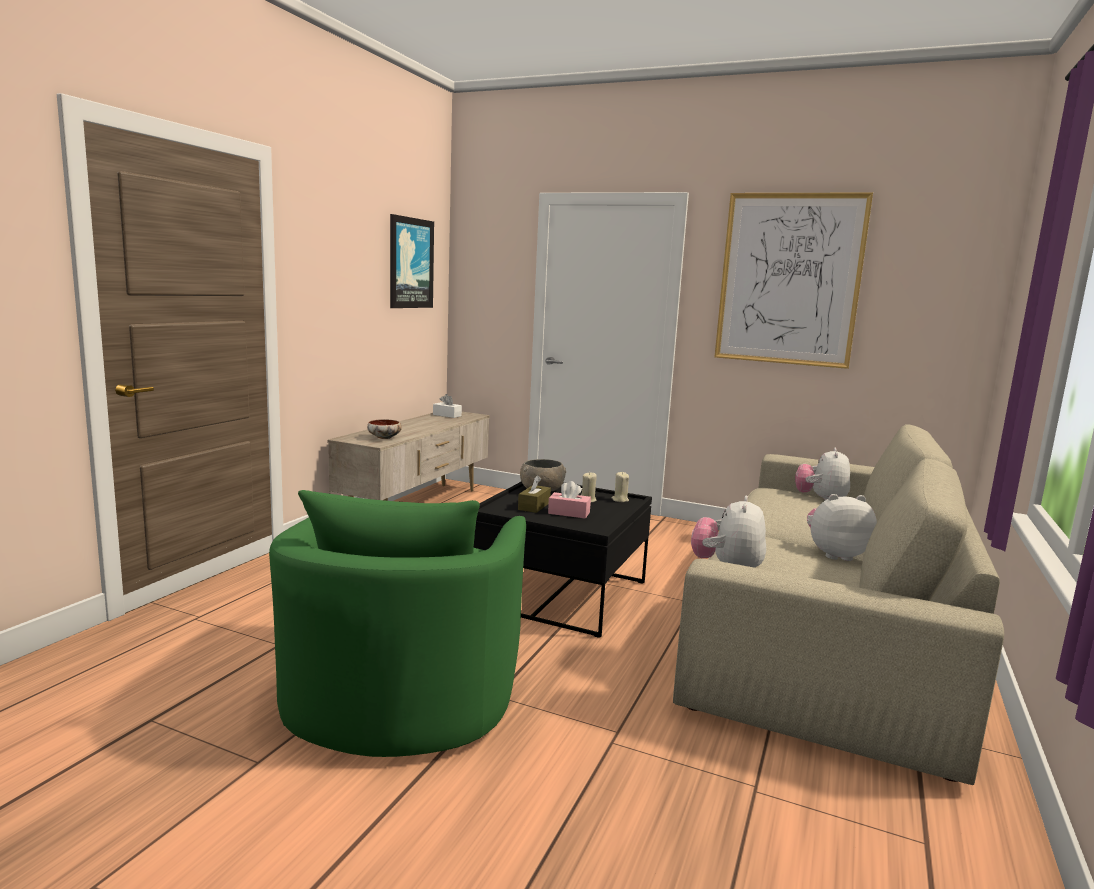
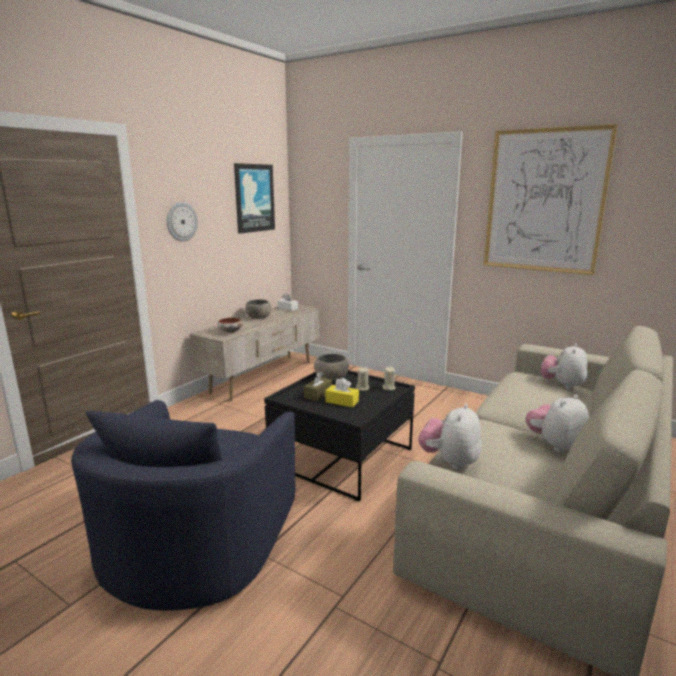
camera: 10 degrees right, 5 degrees up
green armchair [269,490,526,757] -> blue armchair [71,400,295,611]
pink tissue box [548,481,591,519] -> yellow tissue box [325,378,359,407]
plush toy [807,494,877,561] -> plush toy turned 45 degrees counterclockwise [526,394,589,453]
none -> wall clock [167,202,198,242]
none -> grey bowl [245,299,271,319]

